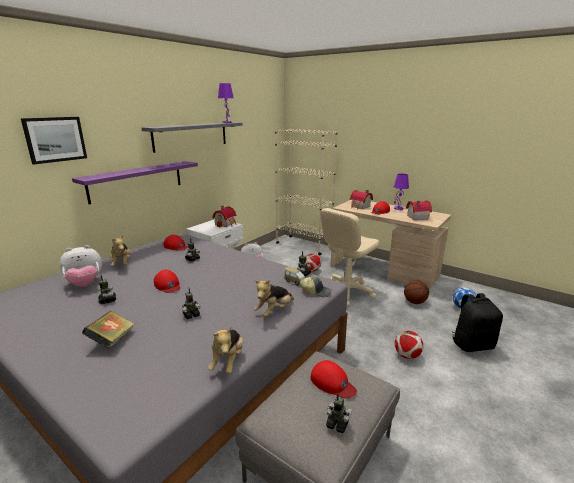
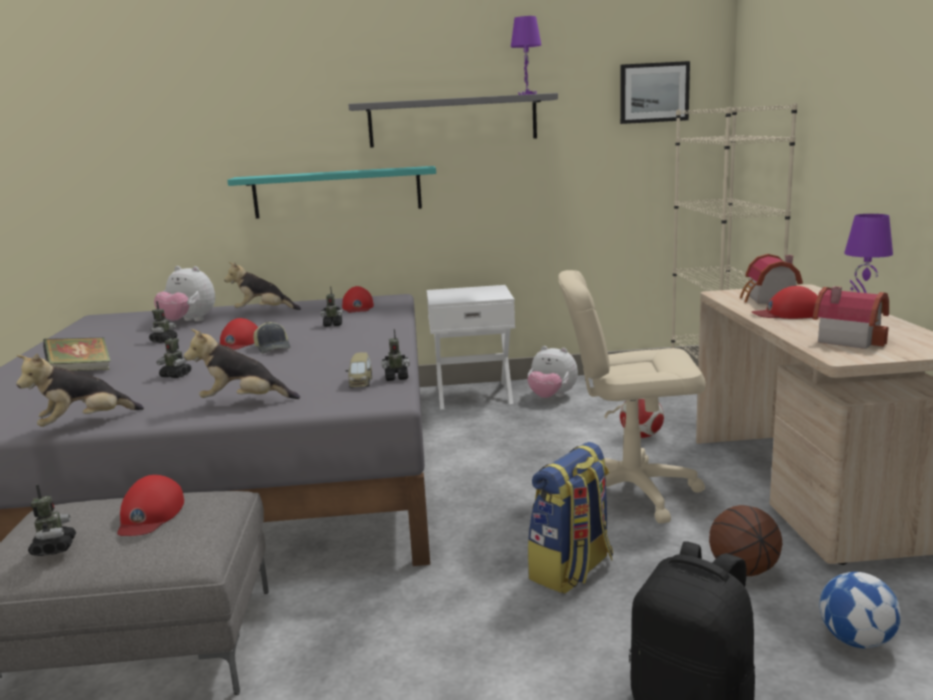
camera: 50 degrees right, 5 degrees down
picture [21,117,87,164] -> picture moved to [620,61,690,124]
purple shelf [72,161,198,204] -> turquoise shelf [227,166,436,219]
plush toy [109,235,131,266] -> plush toy turned 60 degrees clockwise [224,262,301,310]
toy house [212,205,237,227] -> none
cap [300,277,332,297] -> cap moved to [254,322,290,353]
football [395,331,423,359] -> none
none -> backpack [528,442,613,594]

